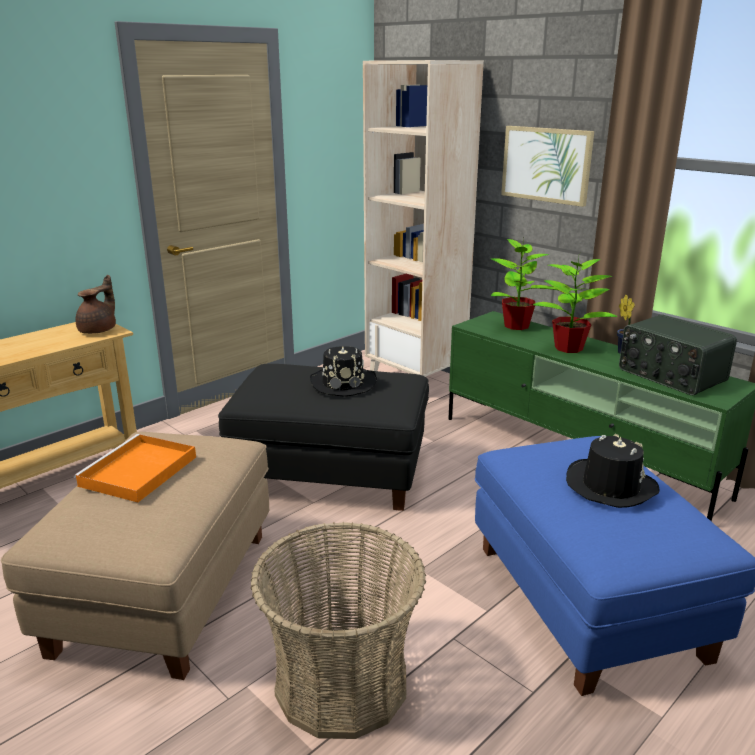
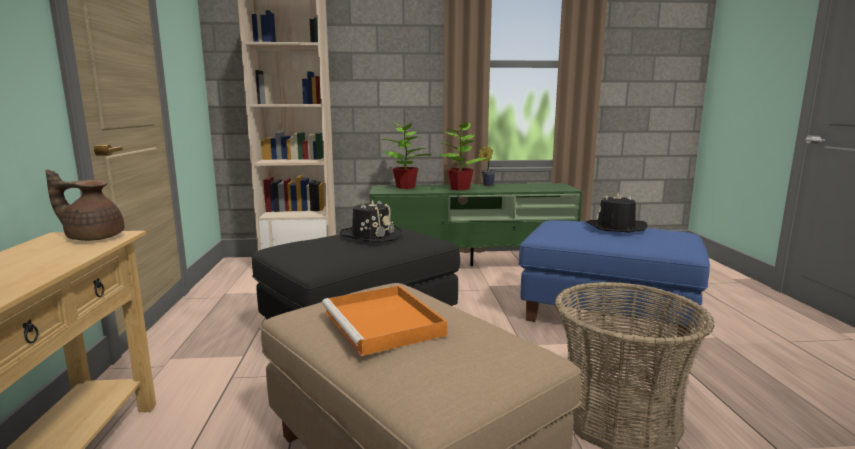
camera: 50 degrees left, 10 degrees down
brown teapot [75,275,116,334] -> brown teapot turned 60 degrees counterclockwise [45,169,124,241]
picture [501,126,594,207] -> none
radio [619,314,737,396] -> none

